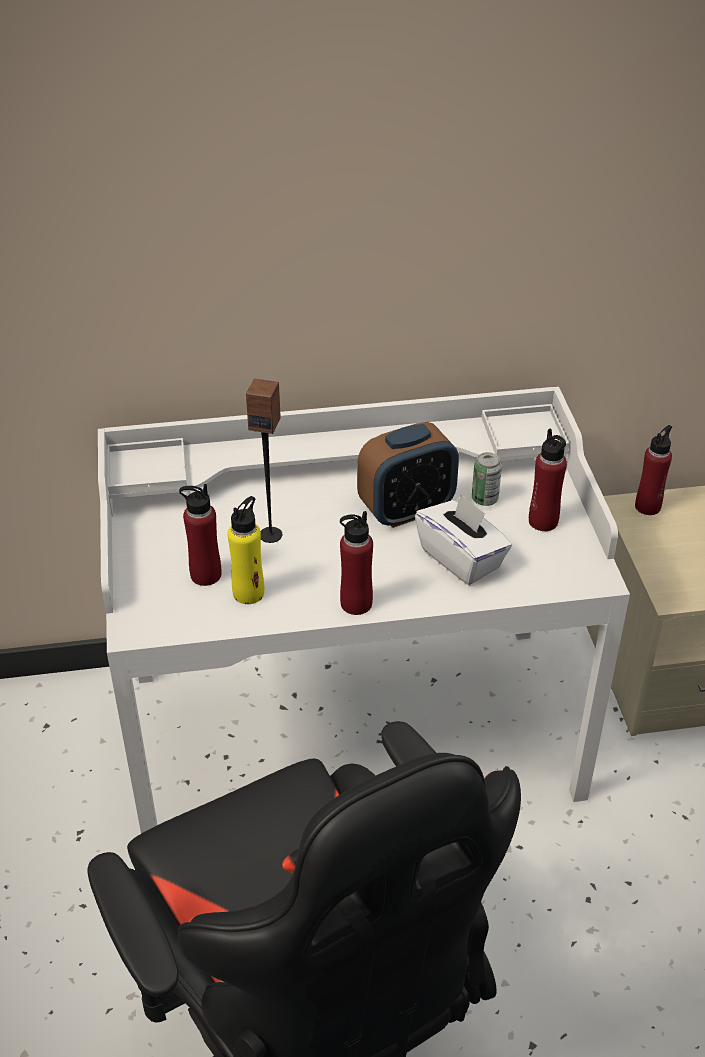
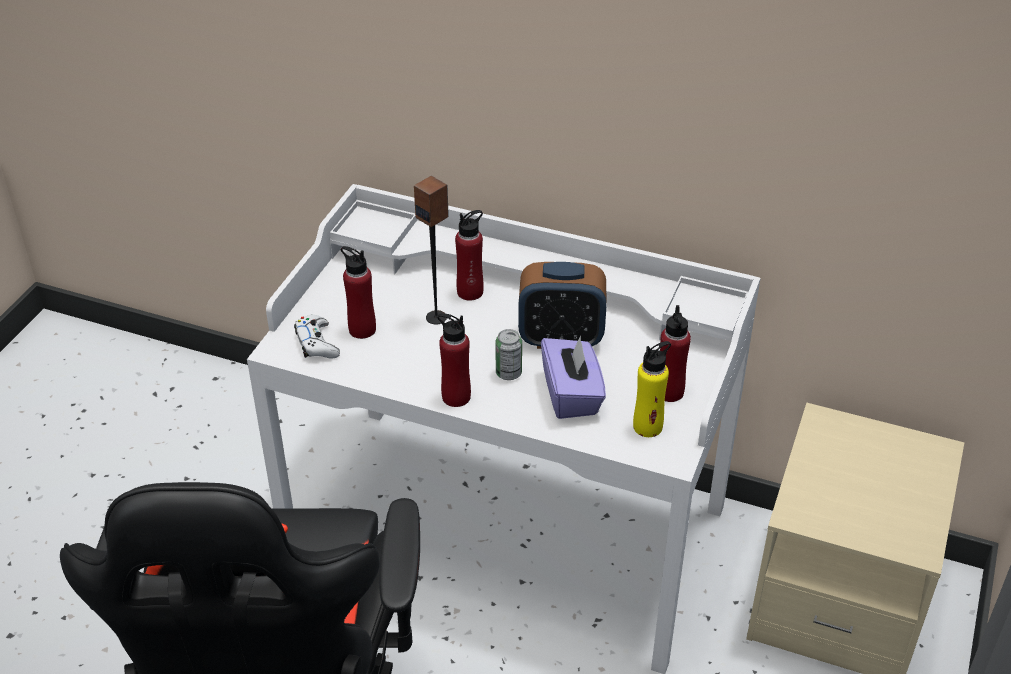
camera: 30 degrees right, 0 degrees up
yellow bottle [228,496,264,604] -> yellow bottle moved to [633,341,671,437]
white tissue box [415,494,512,585] -> purple tissue box [541,336,606,419]
can [472,452,502,506] -> can moved to [495,329,522,380]
red bottle [635,425,672,515] -> red bottle moved to [455,210,484,301]
none -> white game controller [294,315,340,358]

